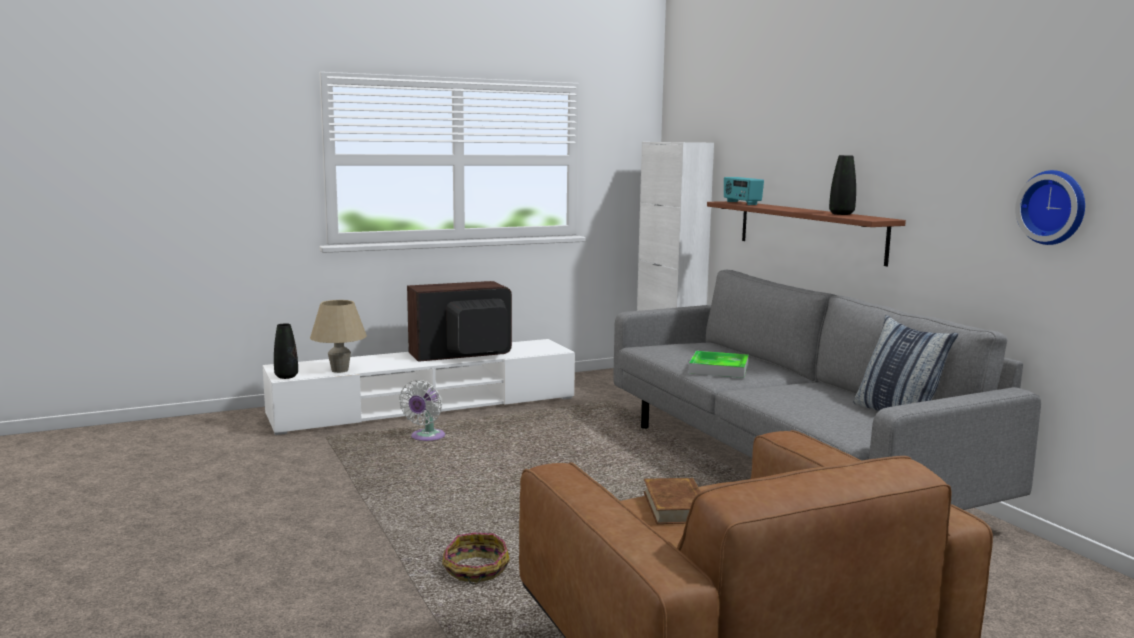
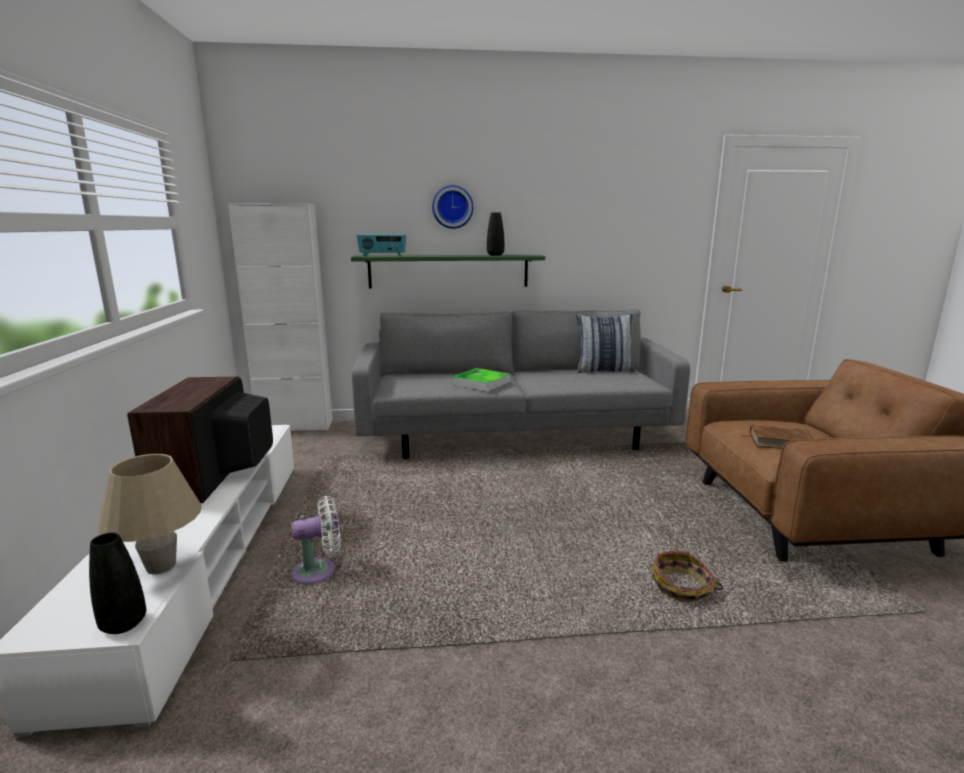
camera: 70 degrees left, 5 degrees up
white fan [399,380,445,441] -> white fan turned 60 degrees counterclockwise [291,496,341,584]
brown shelf [707,201,906,266] -> green shelf [351,255,545,288]
wall clock [1015,170,1085,245] -> wall clock moved to [432,185,473,229]

